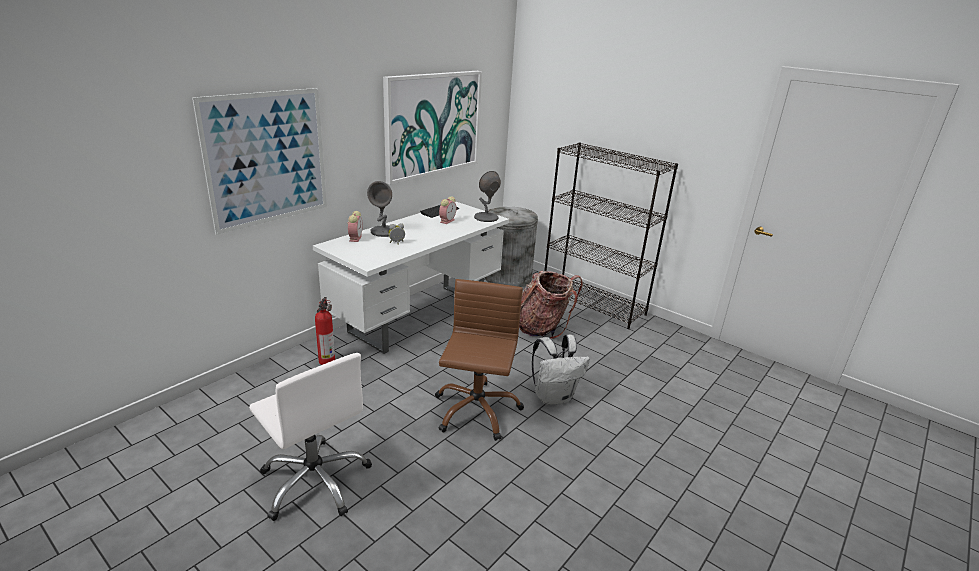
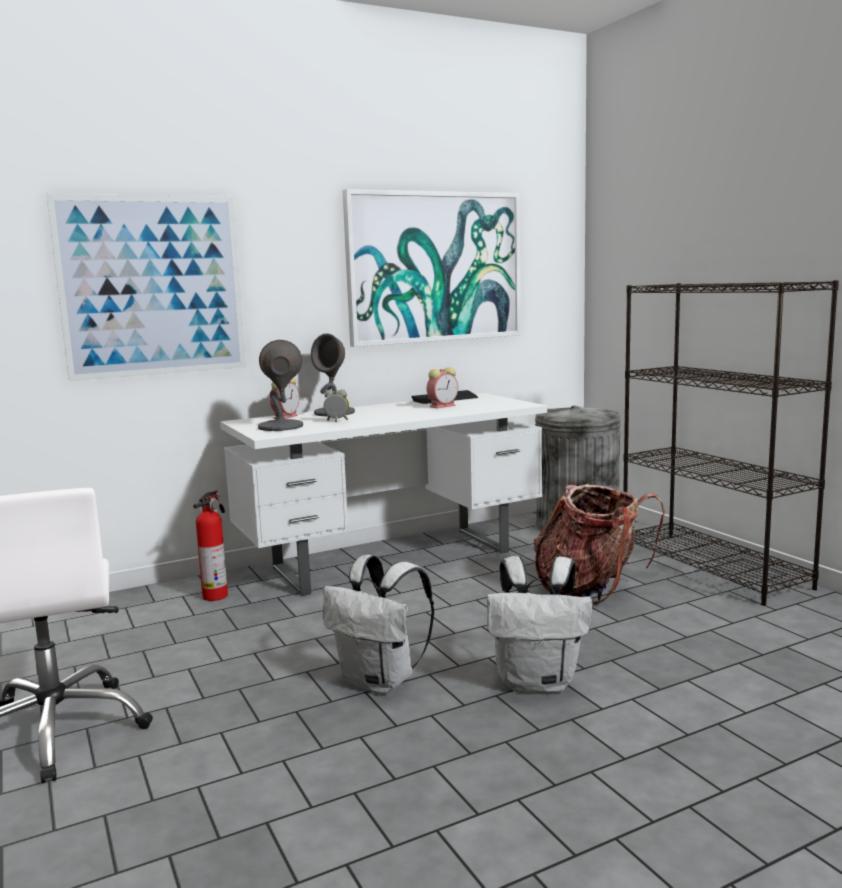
camera: 25 degrees right, 15 degrees down
brown office chair [435,279,524,441] -> white backpack [323,555,434,694]
grey table lamp [474,171,501,222] -> grey table lamp moved to [258,340,303,431]

